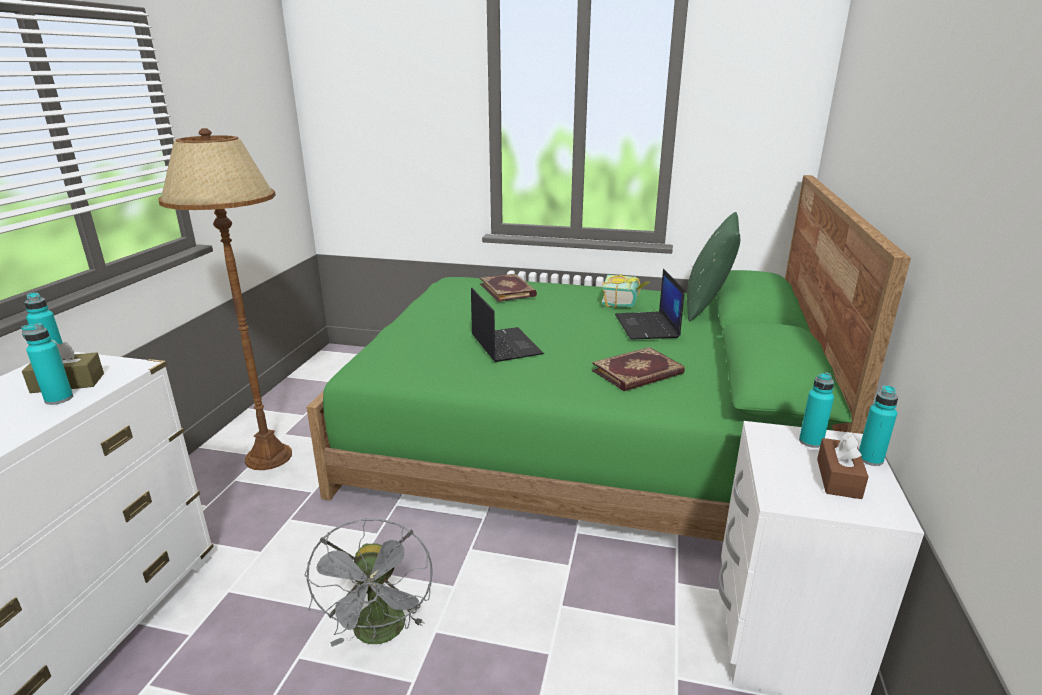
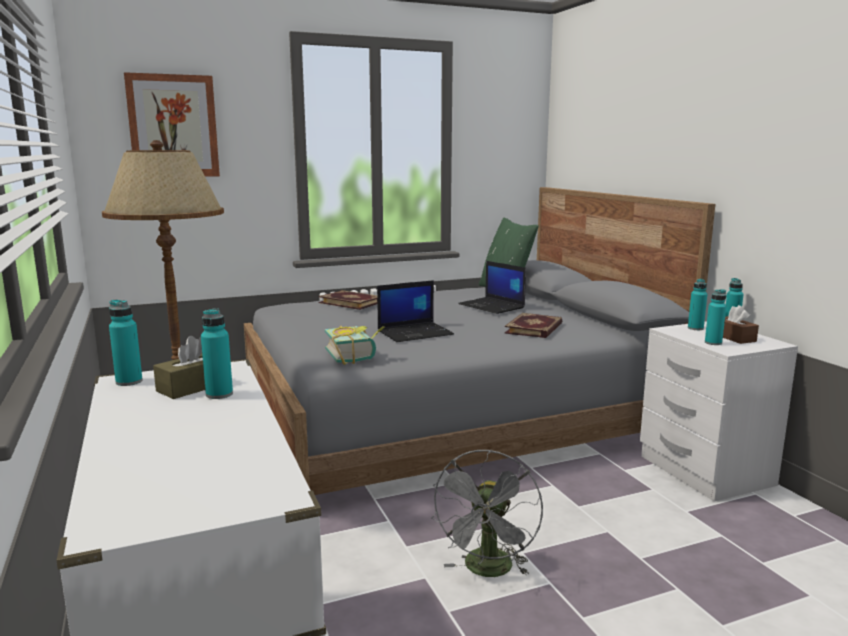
camera: 35 degrees left, 10 degrees down
grey fan [304,518,433,647] -> grey fan turned 60 degrees clockwise [431,450,543,577]
green bed [306,175,911,541] -> grey bed [244,187,715,495]
laptop [471,288,544,362] -> laptop turned 120 degrees clockwise [377,280,454,342]
book [602,274,649,308] -> book moved to [325,326,385,365]
none -> picture [124,72,220,177]
none -> turquoise bottle [705,289,726,345]

